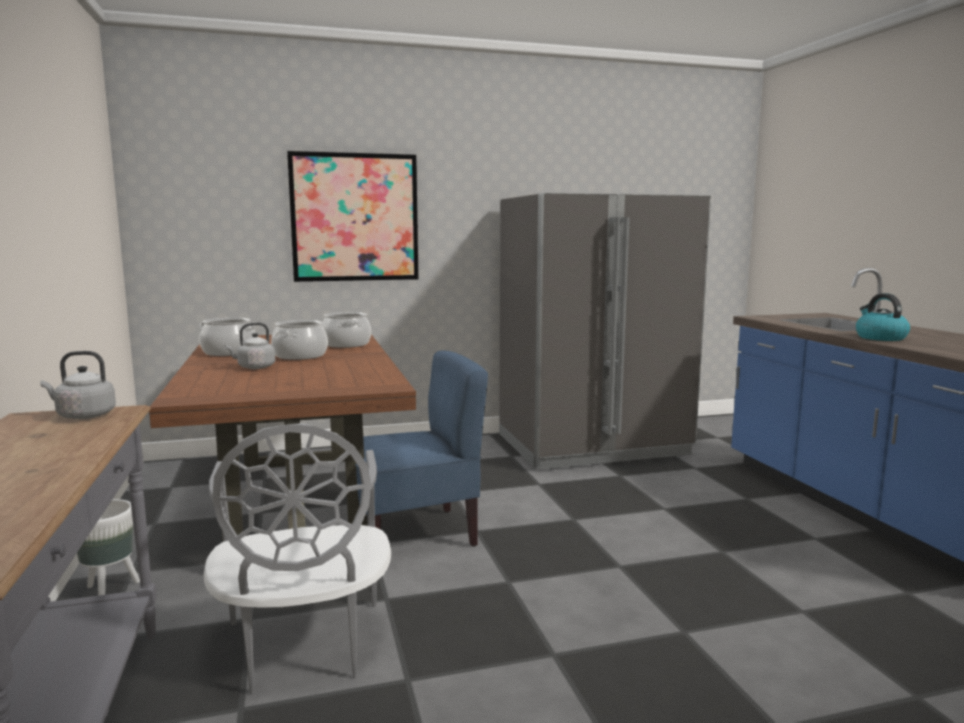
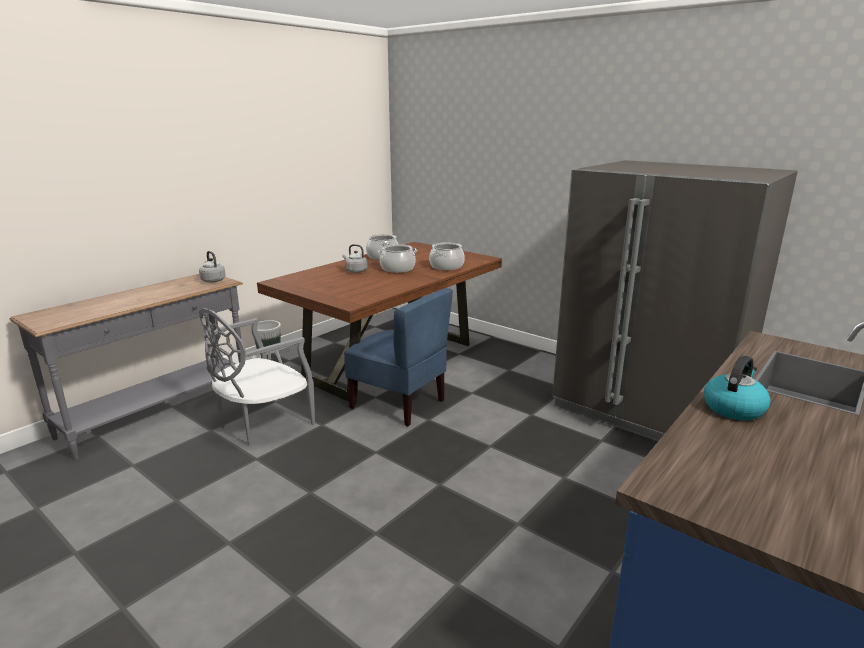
camera: 55 degrees right, 10 degrees up
picture [287,151,419,282] -> none

